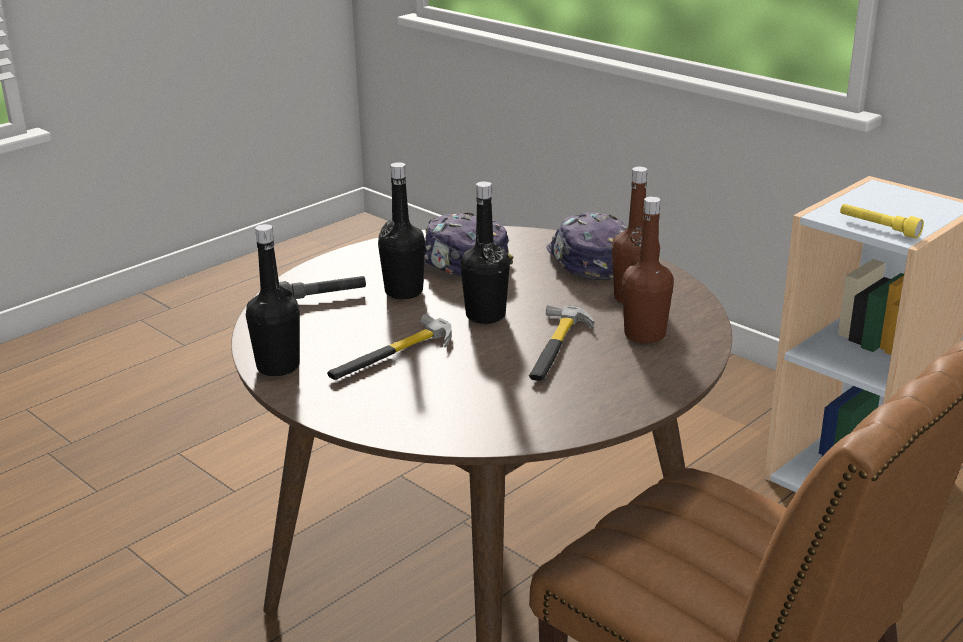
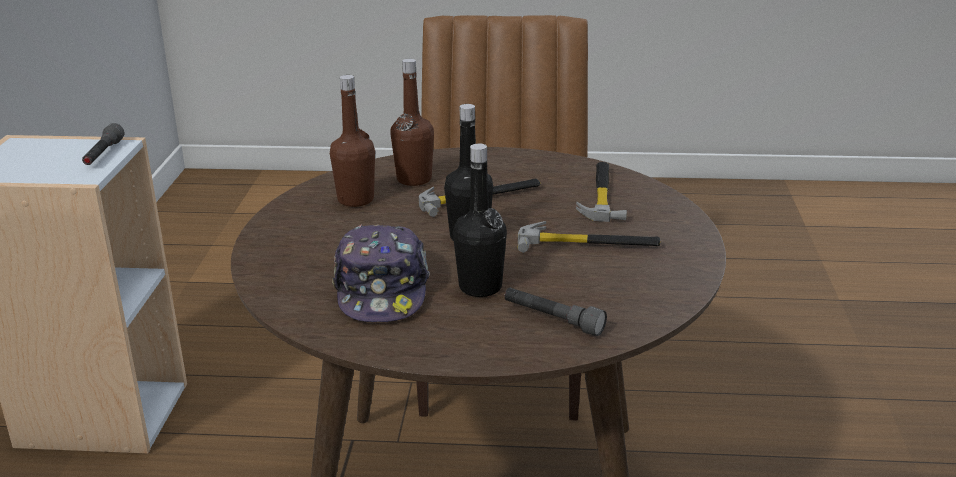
camera: 130 degrees left, 0 degrees up
black bottle [246,224,300,376] -> none
cap [546,212,628,280] -> none
yellow flashlight [840,204,924,238] -> grey flashlight [82,123,125,165]
none -> hammer [576,162,627,222]

